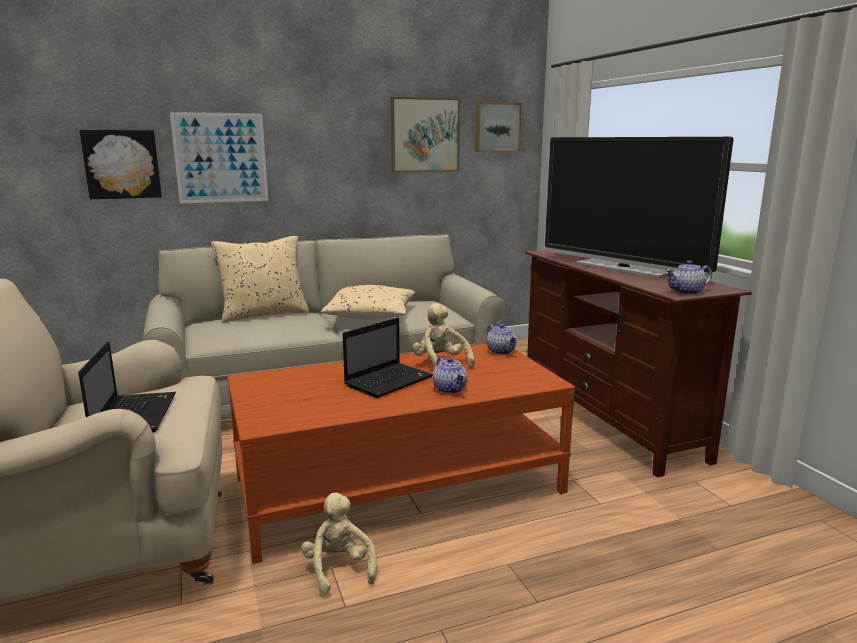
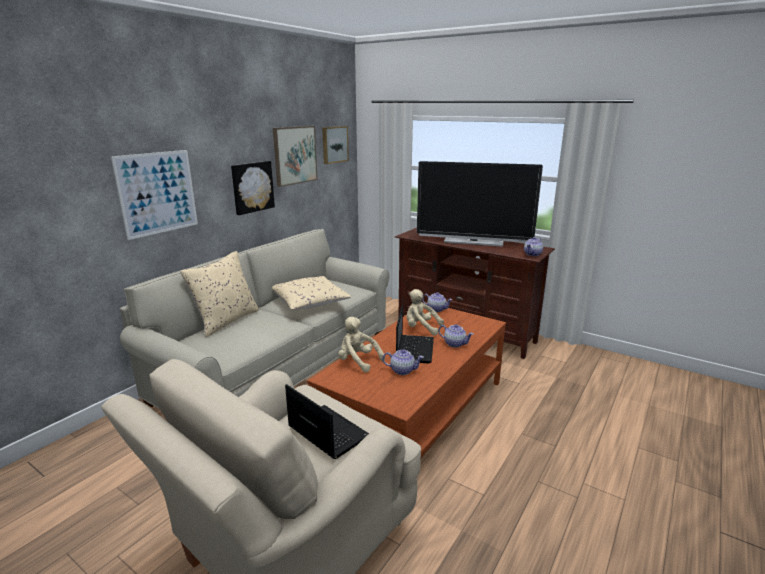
camera: 35 degrees left, 5 degrees up
picture [79,130,162,199] -> picture moved to [231,161,275,215]
beige plush toy [301,492,377,595] -> beige plush toy moved to [338,317,385,372]
none -> teapot [382,349,424,375]

